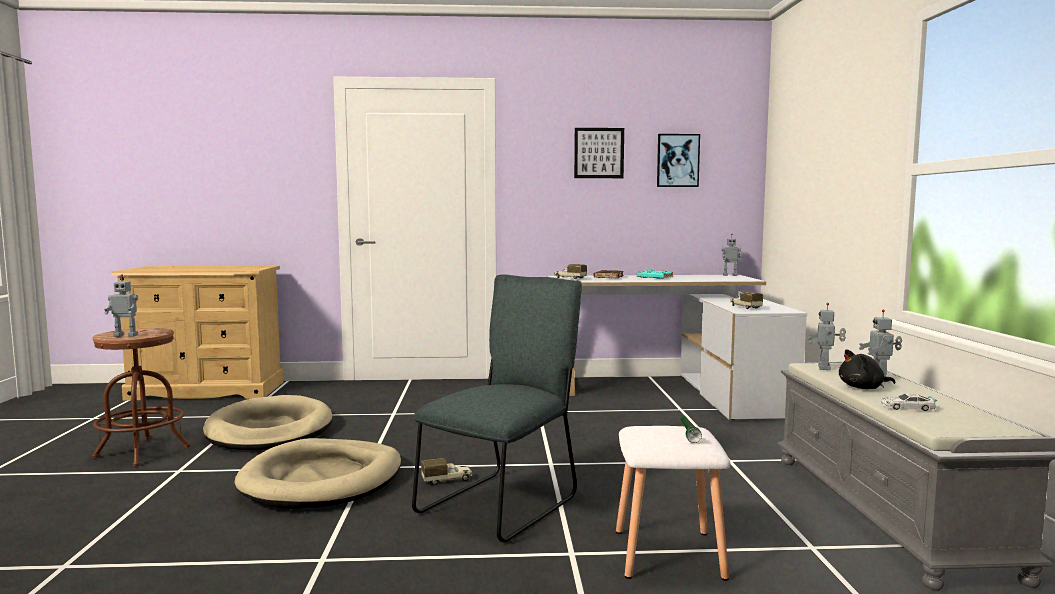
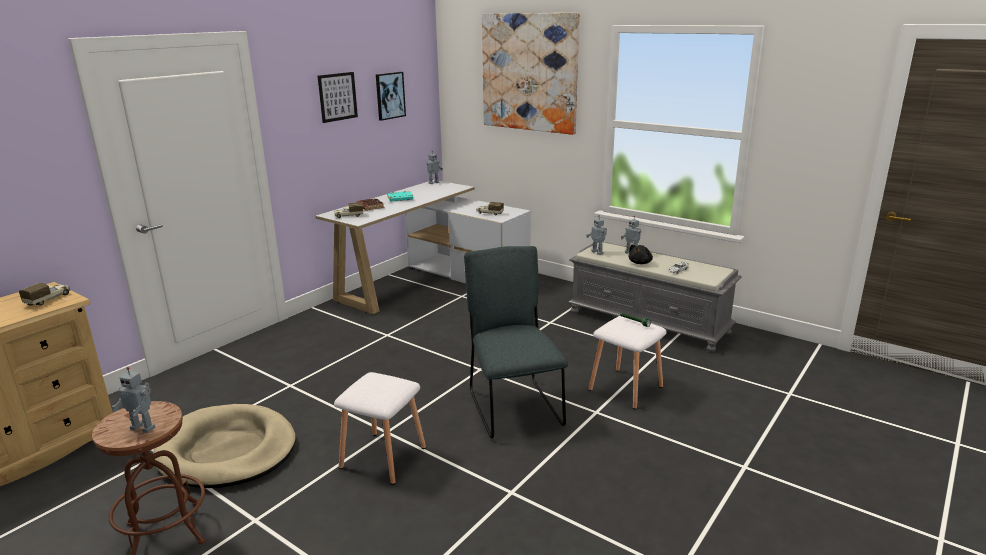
camera: 50 degrees left, 15 degrees up
toy robot [104,274,138,337] -> toy robot turned 75 degrees clockwise [112,367,155,433]
beige dog bed [234,438,401,509] -> white stool [334,372,426,485]
toy truck [421,458,472,485] -> toy truck moved to [19,283,71,306]
none -> picture [482,13,580,135]

